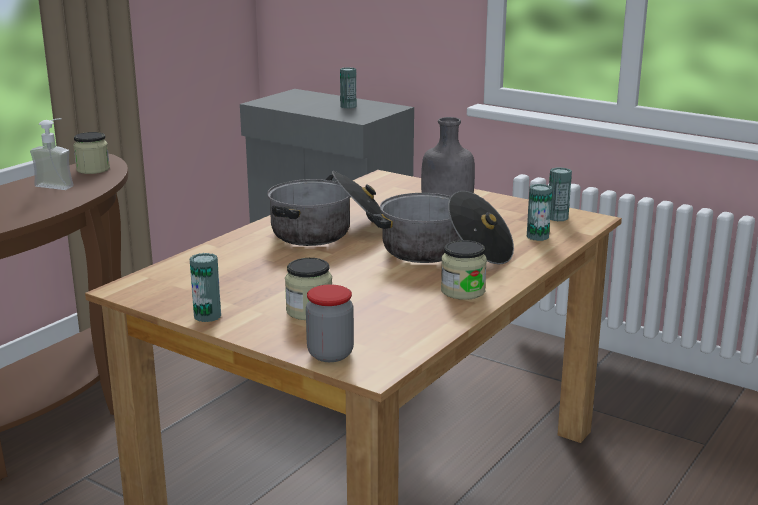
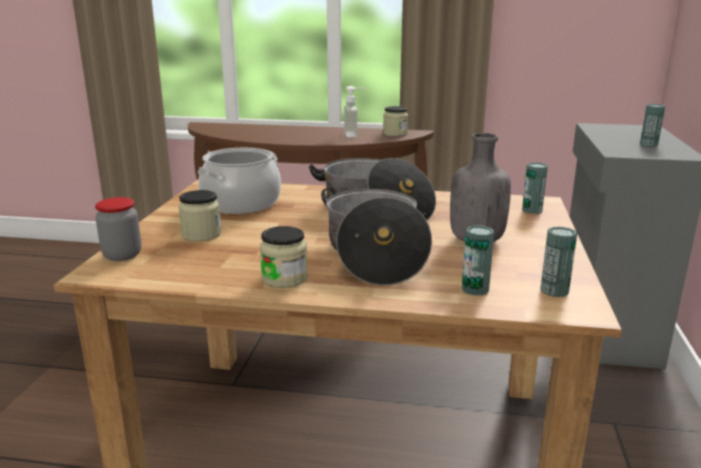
camera: 65 degrees right, 0 degrees up
can [190,253,221,322] -> can moved to [522,162,548,214]
none -> cooking pot [198,148,281,214]

